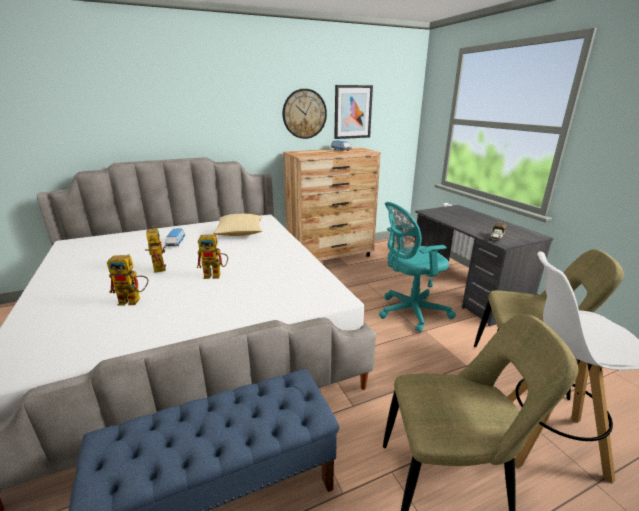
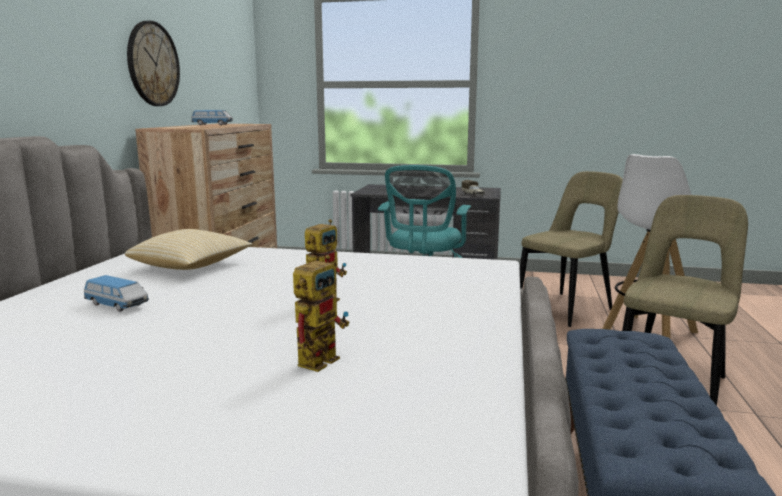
camera: 55 degrees left, 10 degrees down
toy robot [145,225,166,273] -> none
picture [334,85,373,139] -> none

